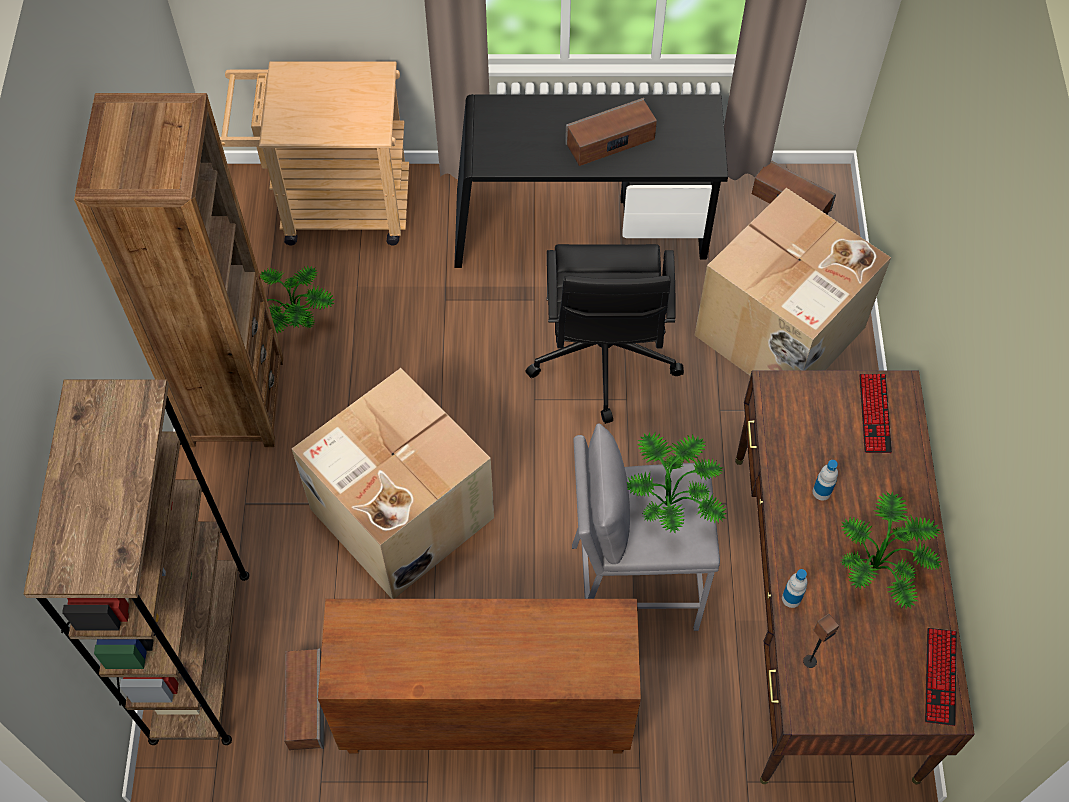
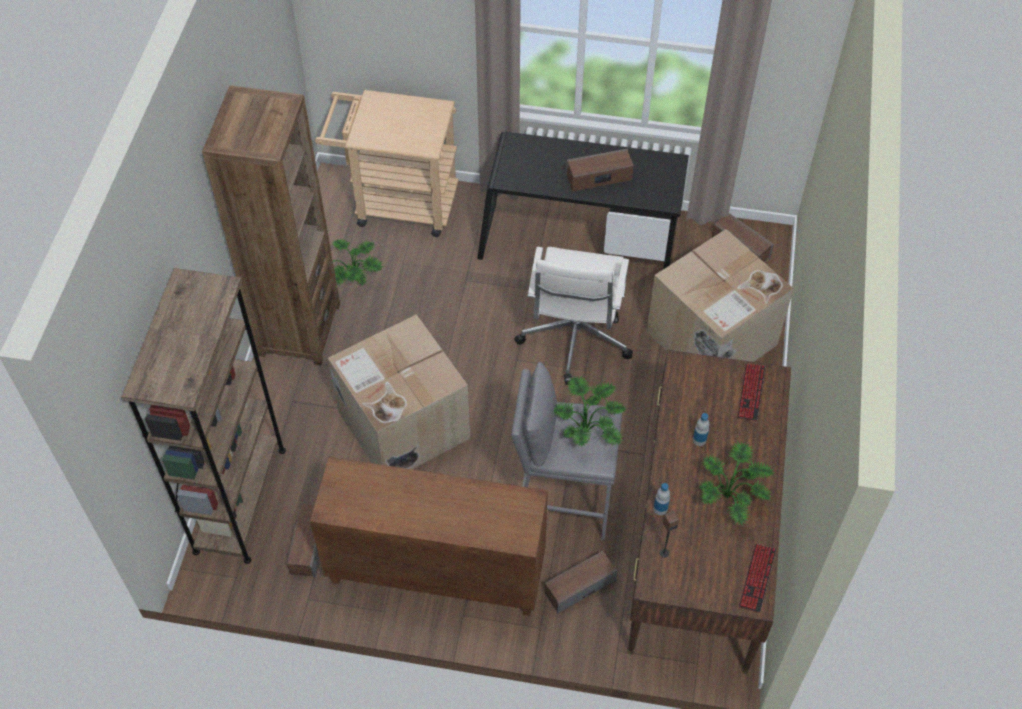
camera: 10 degrees right, 5 degrees down
black office chair [525,244,684,424] -> white office chair [514,247,633,385]
none -> speaker [545,551,617,614]

